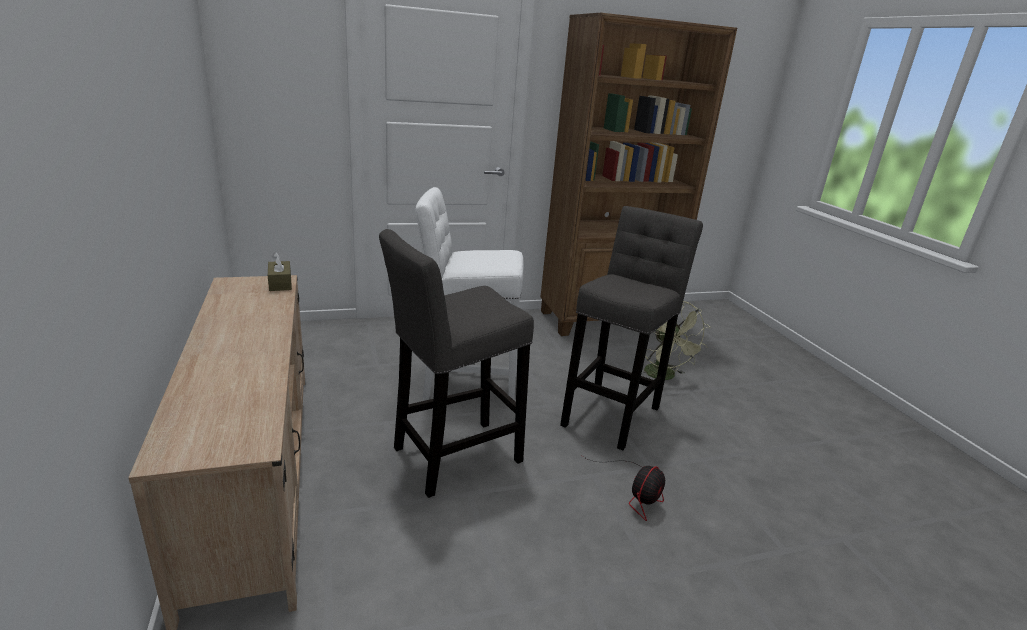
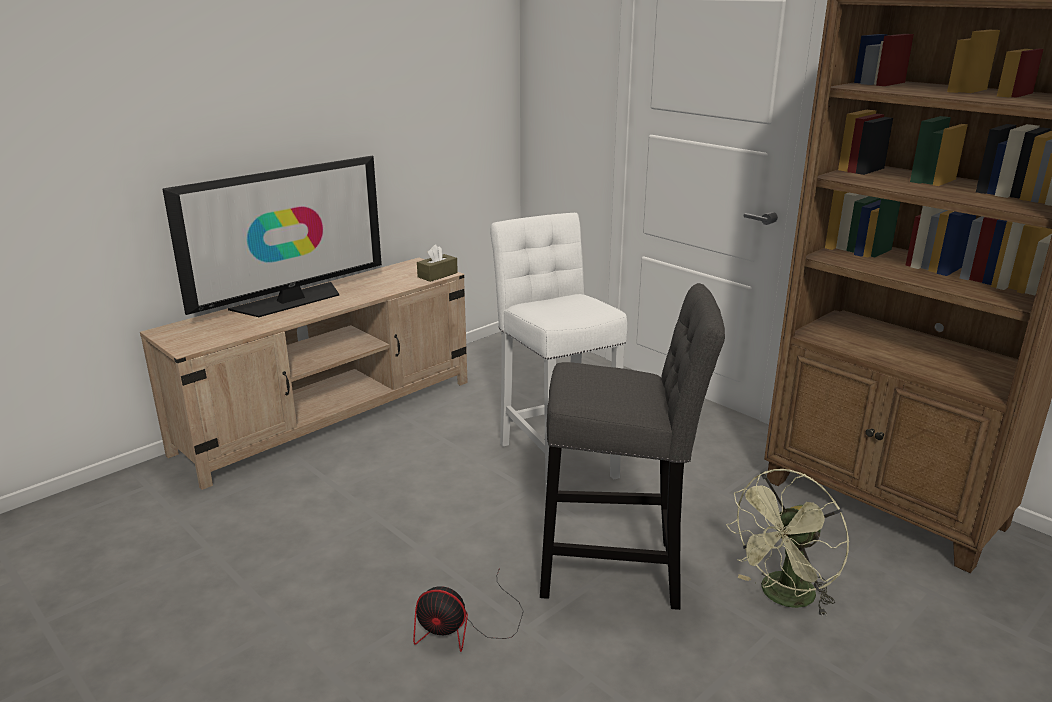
camera: 65 degrees right, 0 degrees up
grey stool [379,229,534,498] -> none
none -> television [162,156,382,317]

